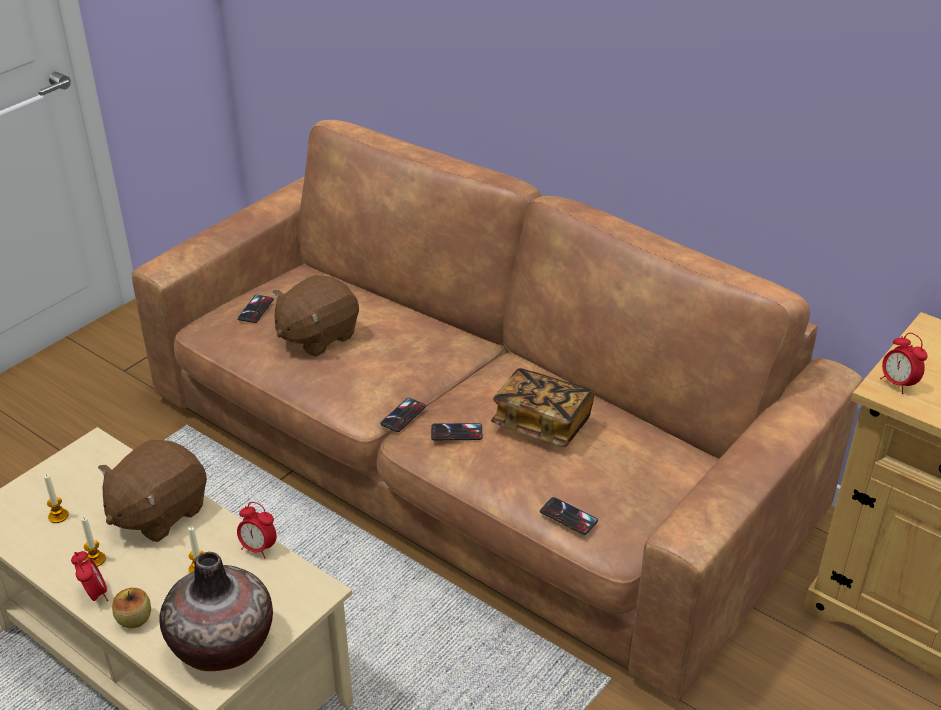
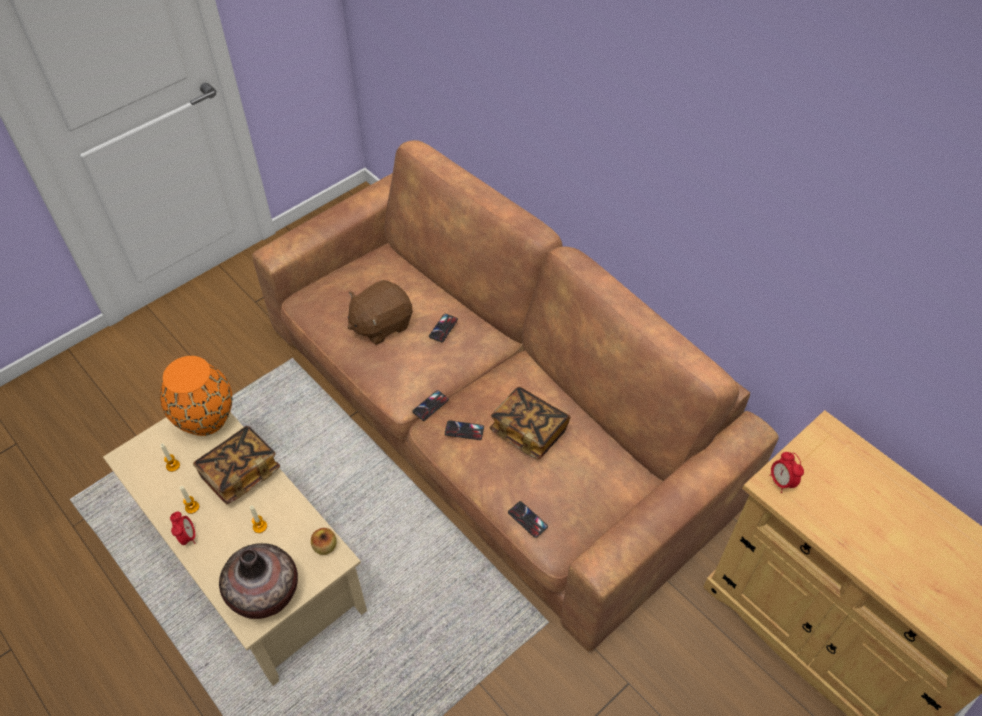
camera: 10 degrees right, 15 degrees up
brown plush toy [98,440,207,542] -> book [193,426,280,504]
apple [112,588,151,628] -> apple moved to [311,528,337,555]
alarm clock [237,502,277,559] -> none
phone [238,295,274,323] -> phone moved to [429,314,458,342]
none -> orange vase [160,356,232,436]

